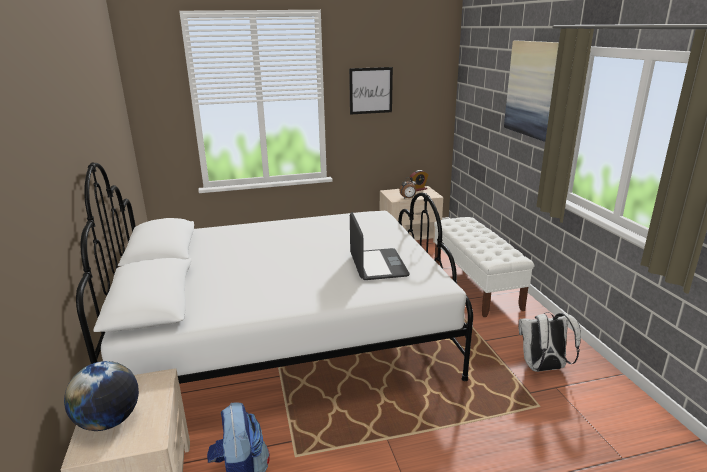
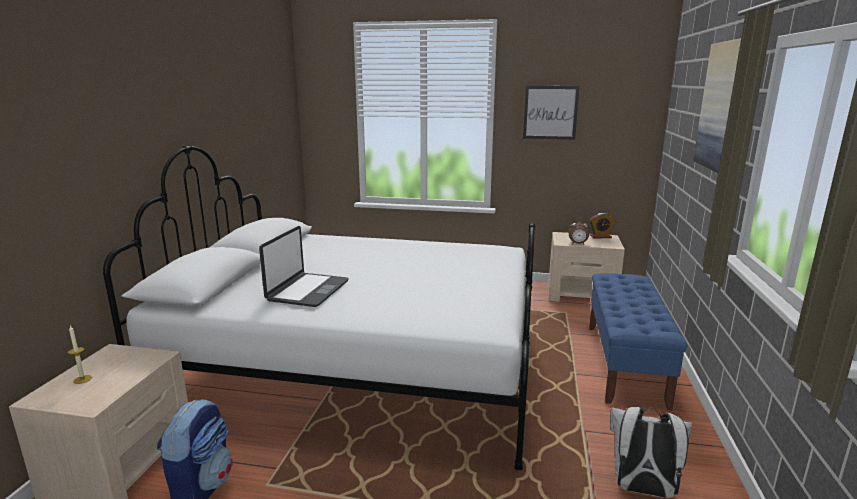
camera: 25 degrees right, 5 degrees down
globe [64,361,139,431] -> candle [68,326,92,384]
laptop [350,212,410,280] -> laptop moved to [259,226,349,307]
white bench [434,217,535,317] -> blue bench [589,273,687,410]

